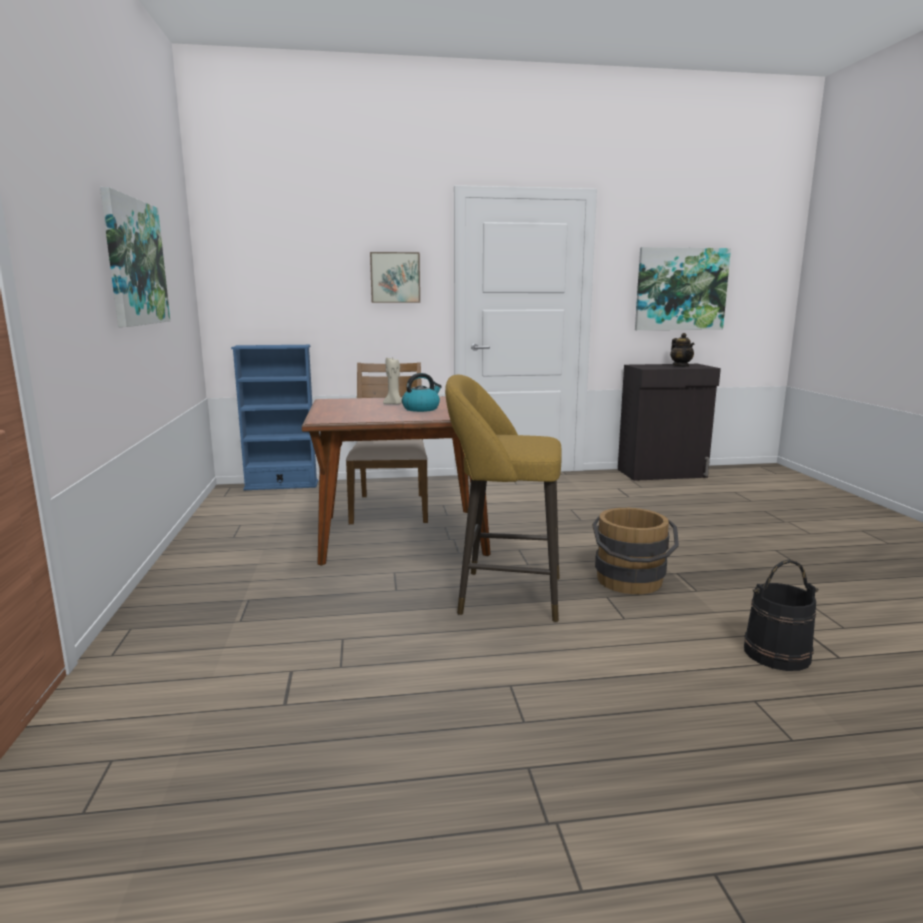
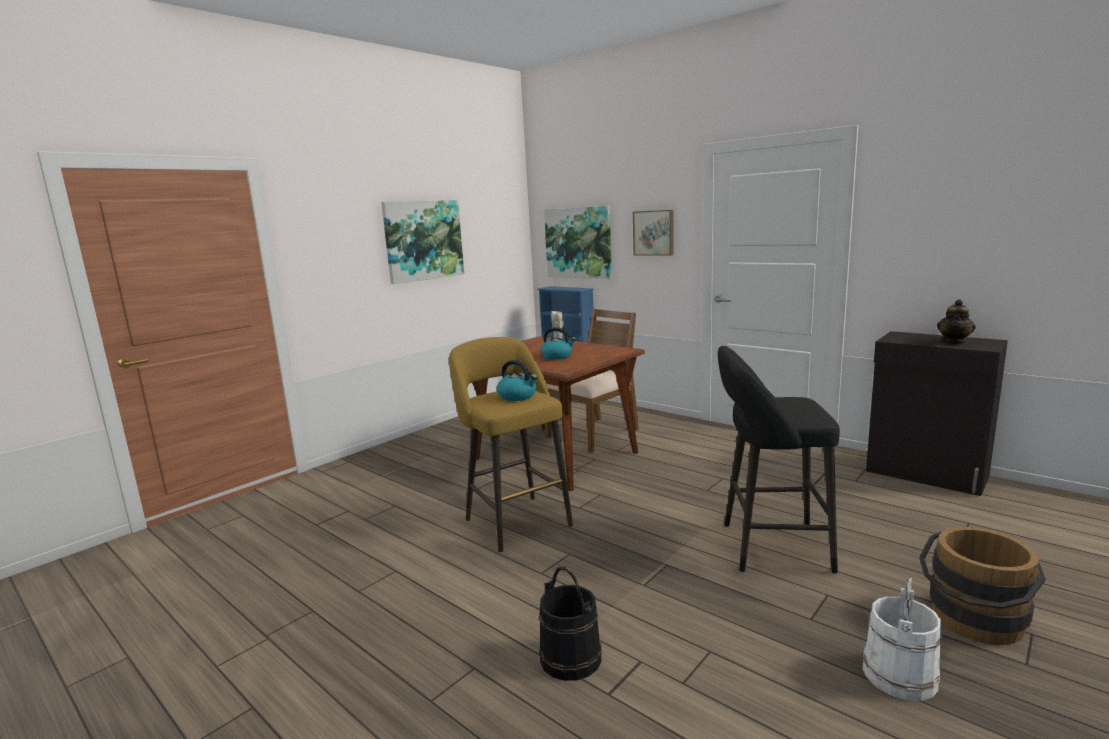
camera: 50 degrees right, 0 degrees up
brown bucket [592,508,679,594] -> brown bucket moved to [919,527,1046,645]
picture [635,247,731,330] -> picture moved to [544,206,612,279]
none -> kettle [497,360,538,401]
none -> black stool [718,346,840,573]
none -> white bucket [863,576,942,701]

